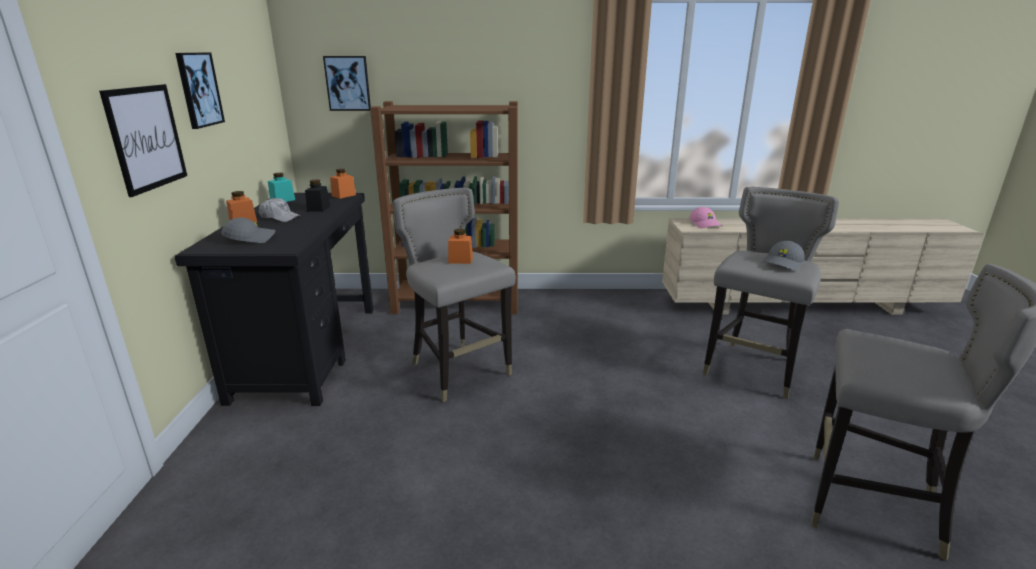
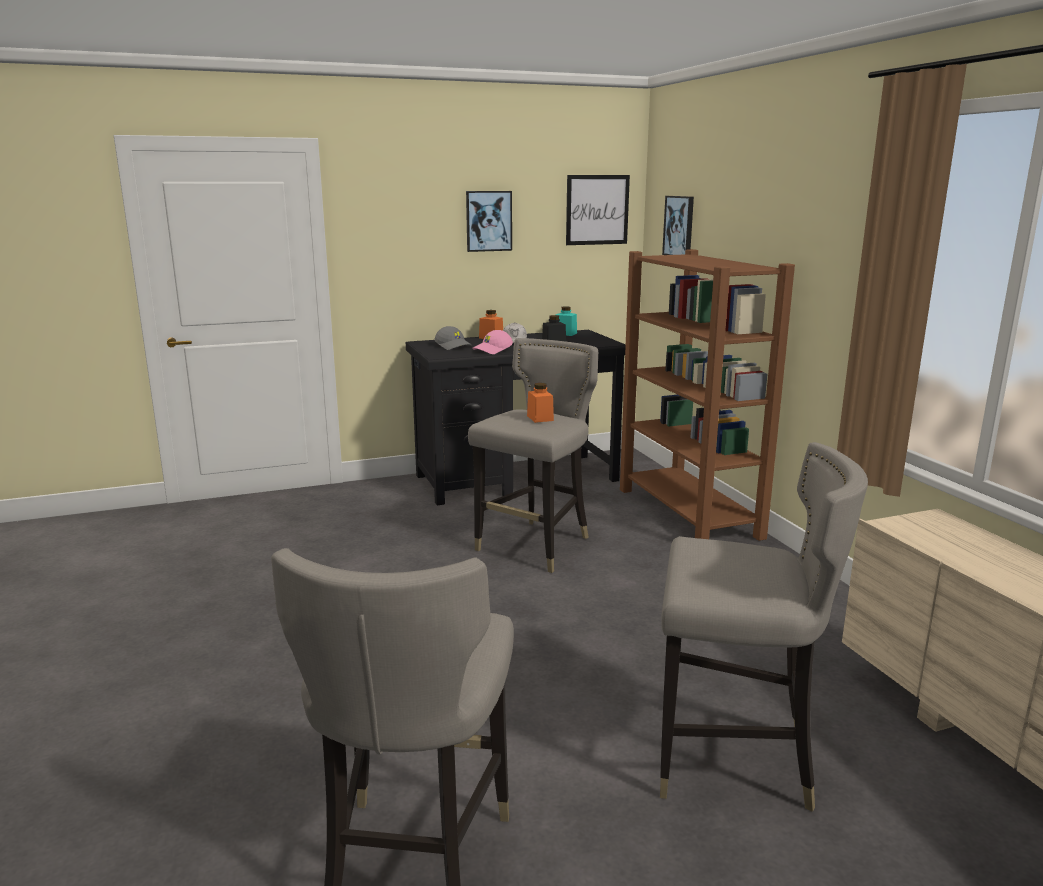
camera: 70 degrees right, 5 degrees down
picture [99,84,187,197] -> picture moved to [566,175,630,245]
orange jar [330,169,356,199] -> none
pink cap [689,207,722,228] -> pink cap moved to [472,330,513,354]
grey cap [762,241,805,271] -> none

